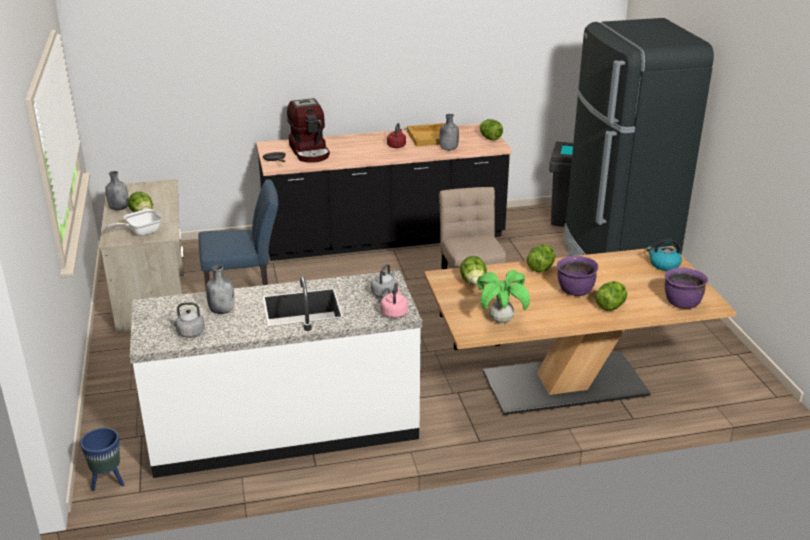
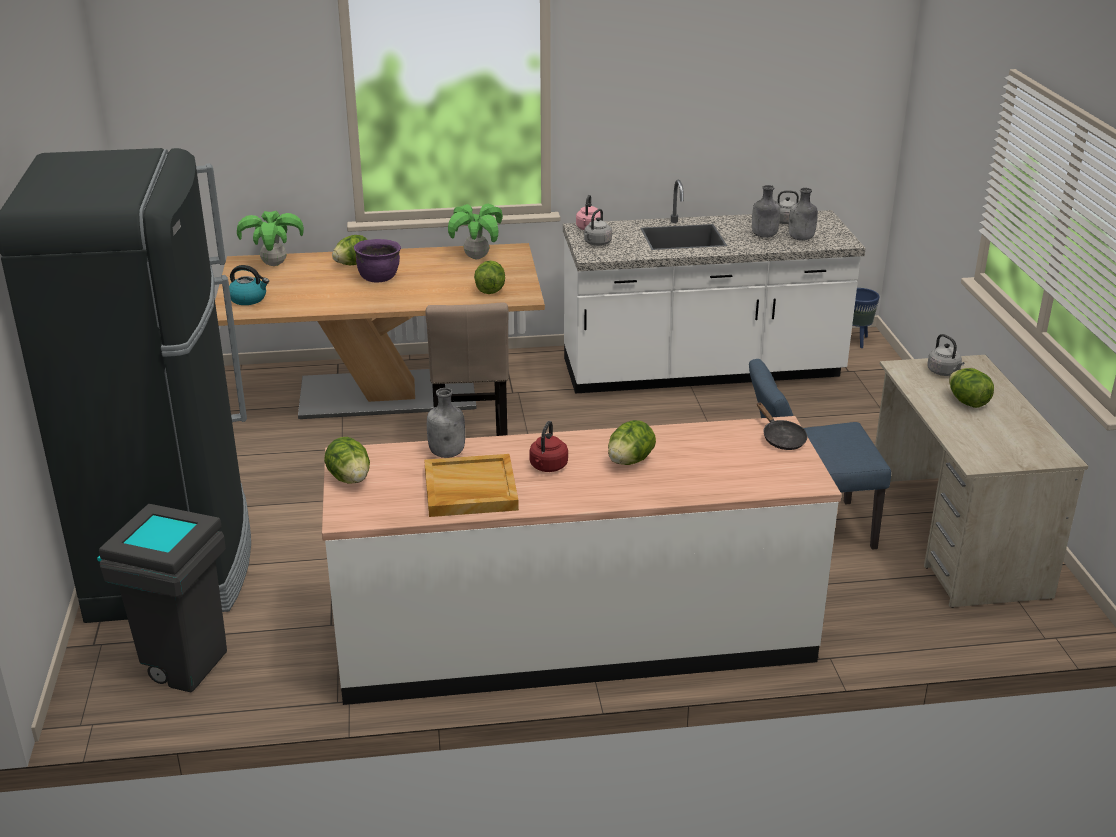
camera: 175 degrees left, 0 degrees up
grey bottle [105,171,129,210] -> grey bottle moved to [789,188,818,241]
frying pan [105,209,162,236] -> grey kettle [927,334,964,376]
black counter [256,124,512,261] -> white counter [322,416,841,705]
coffee machine [287,98,330,163] -> none
lettuce [527,244,555,272] -> lettuce moved to [608,420,656,465]
purple cooking pot [665,268,708,309] -> potted plant [237,211,304,266]

